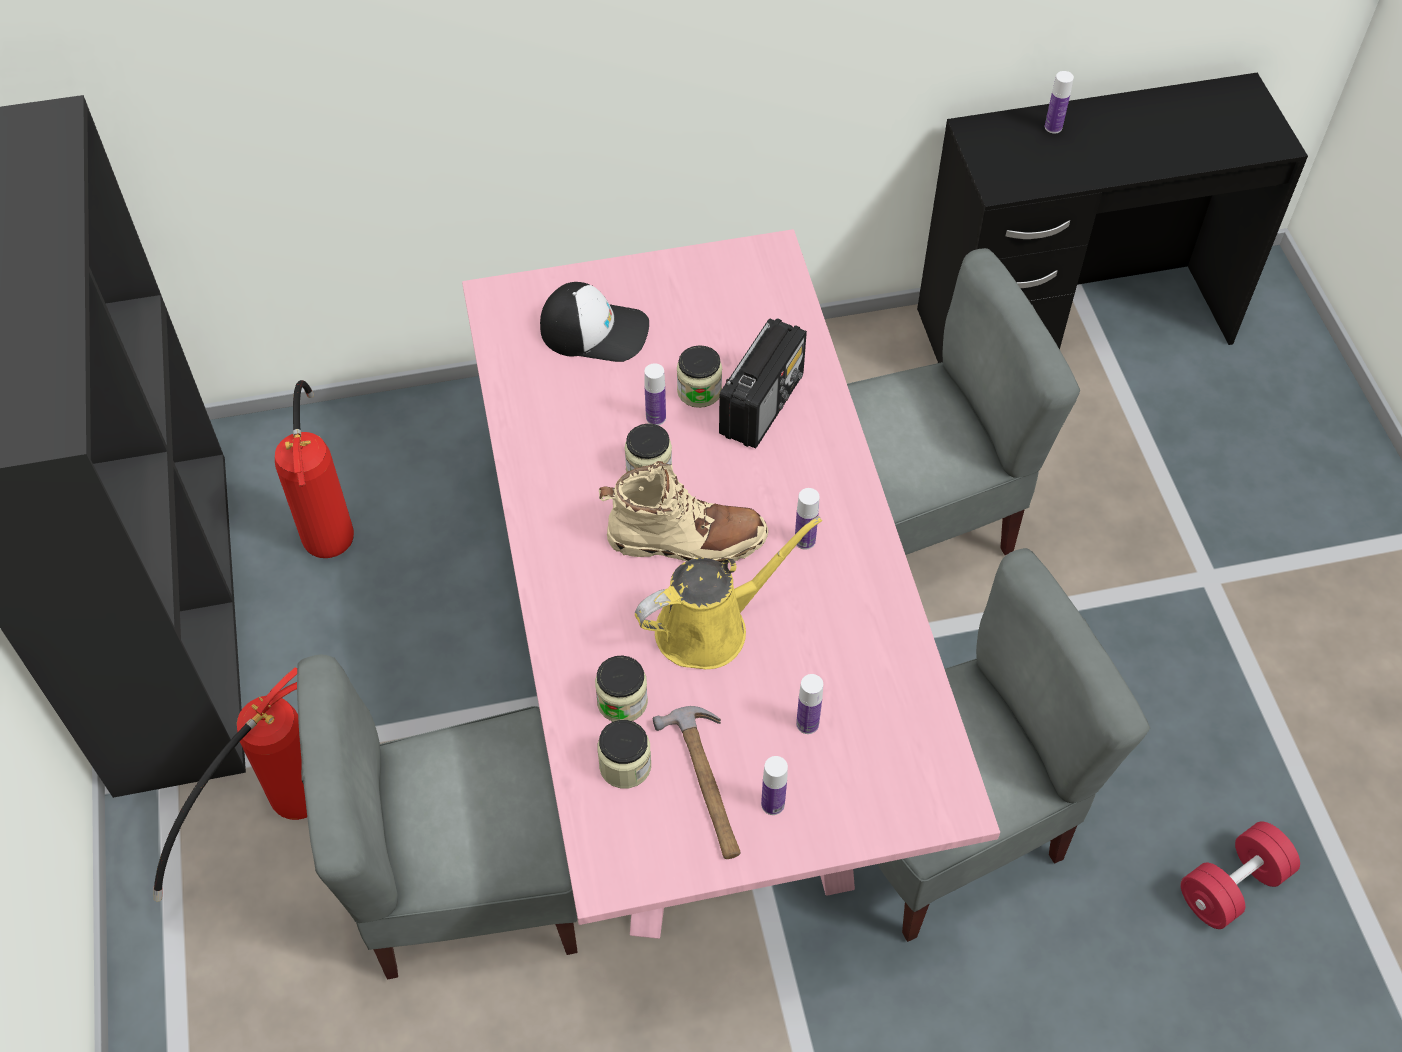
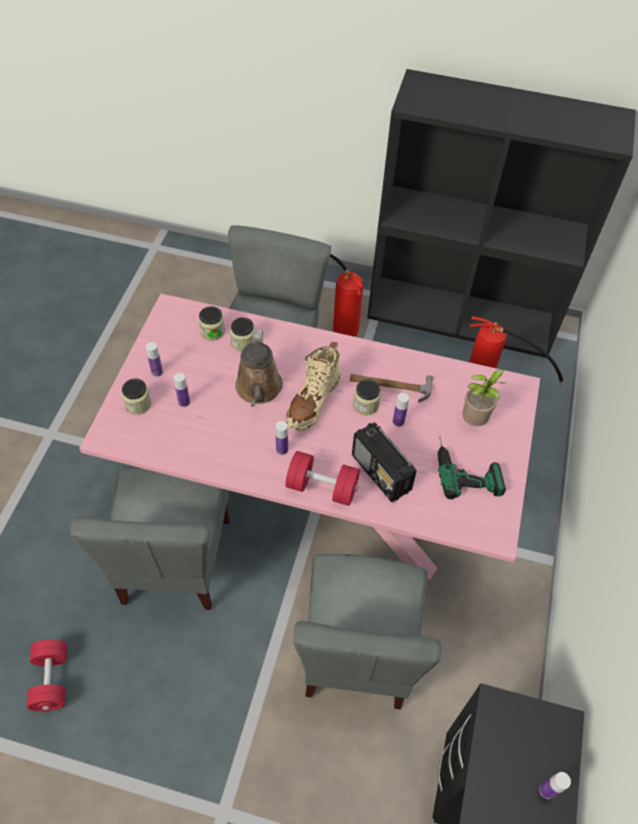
camera: 115 degrees right, 0 degrees up
cap [540,282,649,362] -> potted plant [462,369,505,426]
yellow watering can [635,516,822,669] -> brown watering can [235,330,283,407]
hammer [653,706,741,859] -> hammer moved to [350,374,433,403]
jar [677,345,722,408] -> jar moved to [121,378,152,415]
none -> red dumbbell [286,451,360,506]
none -> power drill [438,436,506,499]

